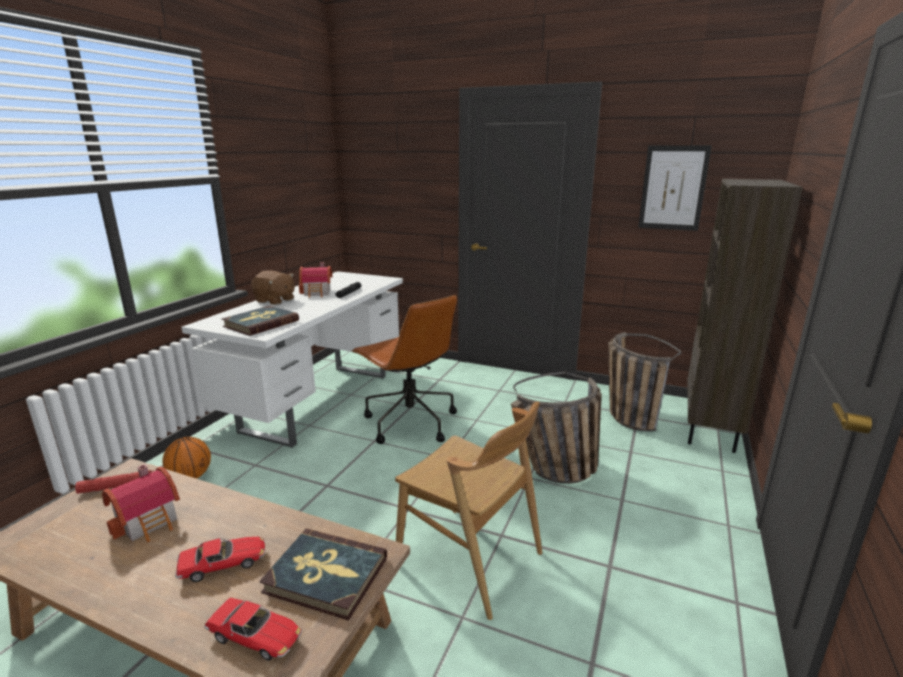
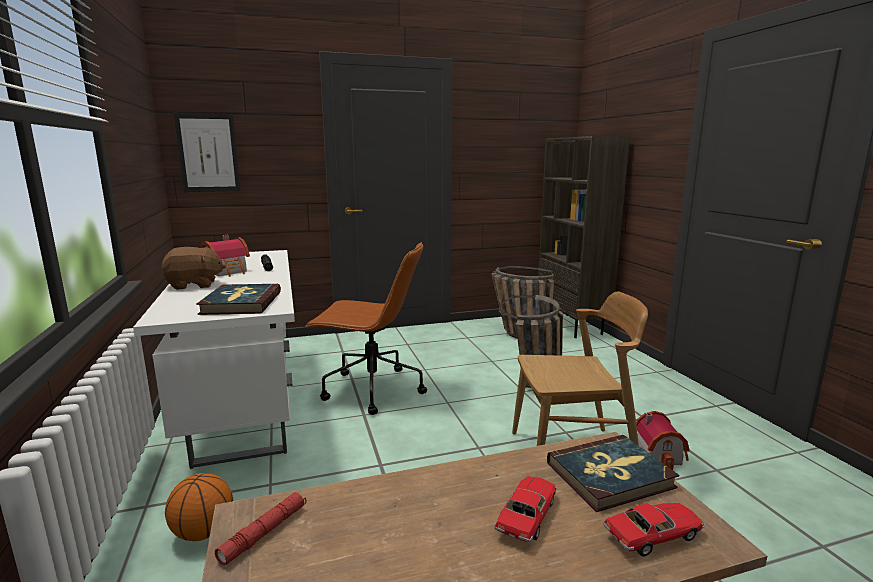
camera: 40 degrees left, 5 degrees down
toy house [102,464,180,542] -> toy house moved to [636,411,690,470]
picture [638,145,712,231] -> picture moved to [174,113,241,192]

